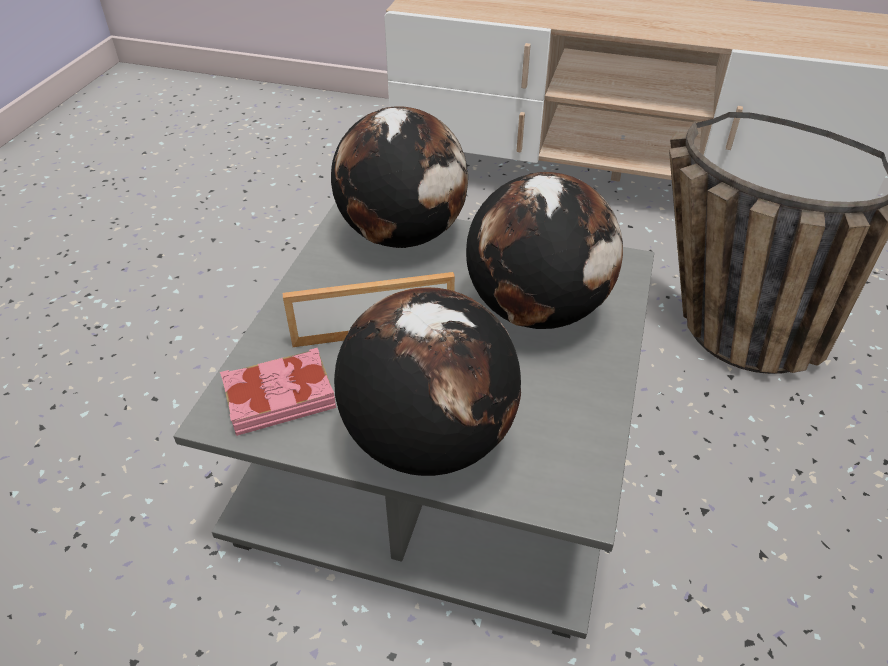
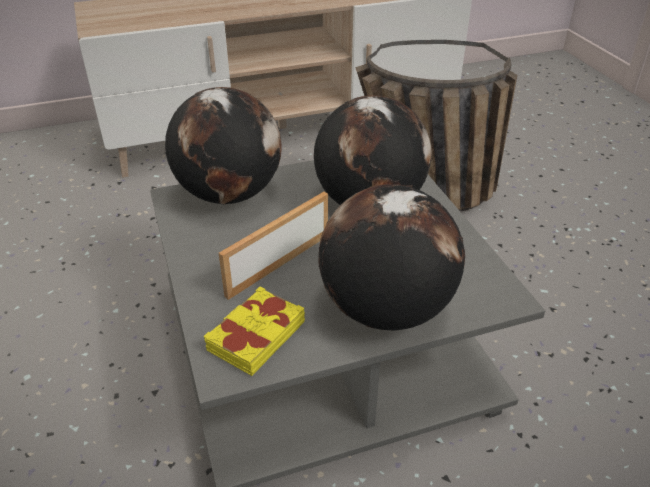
camera: 35 degrees left, 5 degrees down
pink book [220,348,336,436] -> yellow book [203,286,305,376]

